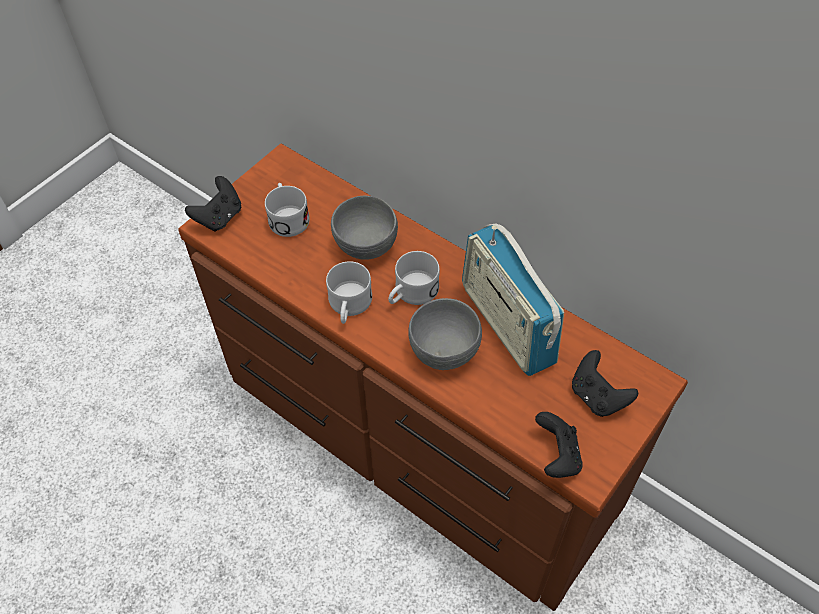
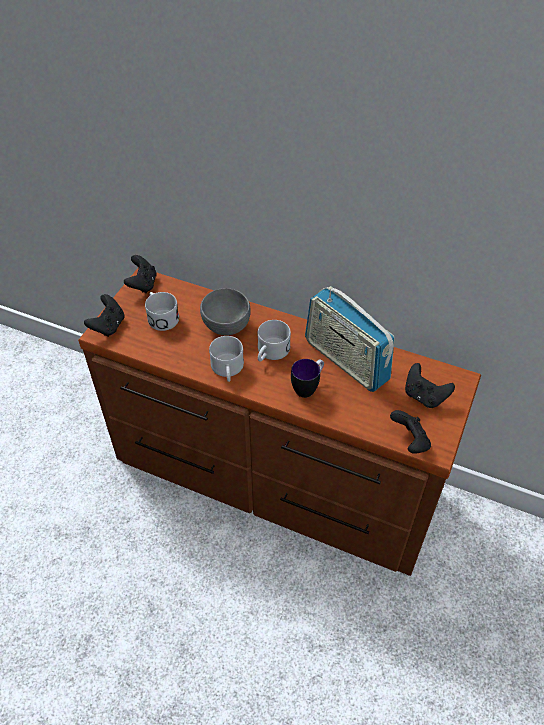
camera: 15 degrees left, 5 degrees down
grey bowl [408,298,482,370] -> mug [291,359,324,398]
none -> black game controller [124,255,157,293]

